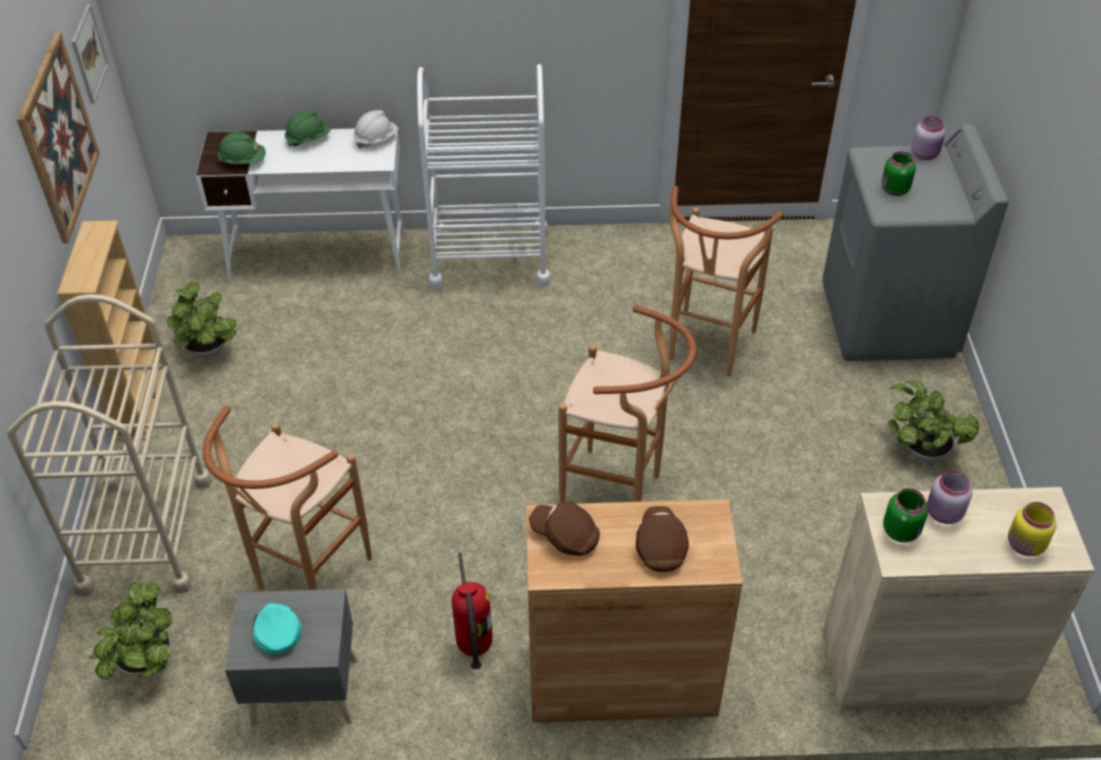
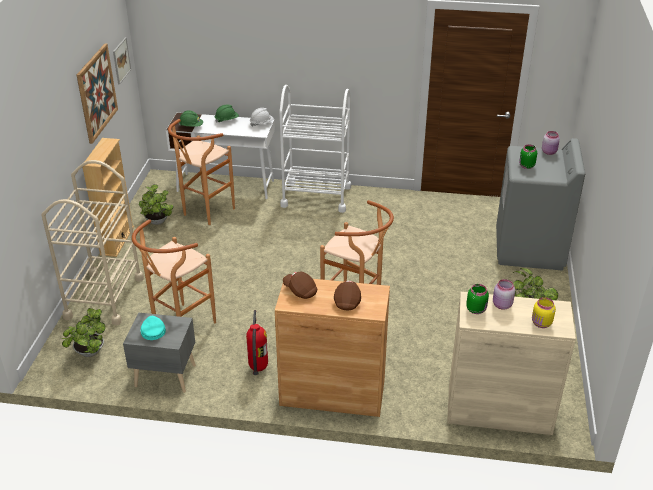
camera: 10 degrees right, 10 degrees down
brown stool [669,186,784,377] -> brown stool moved to [168,119,235,225]

